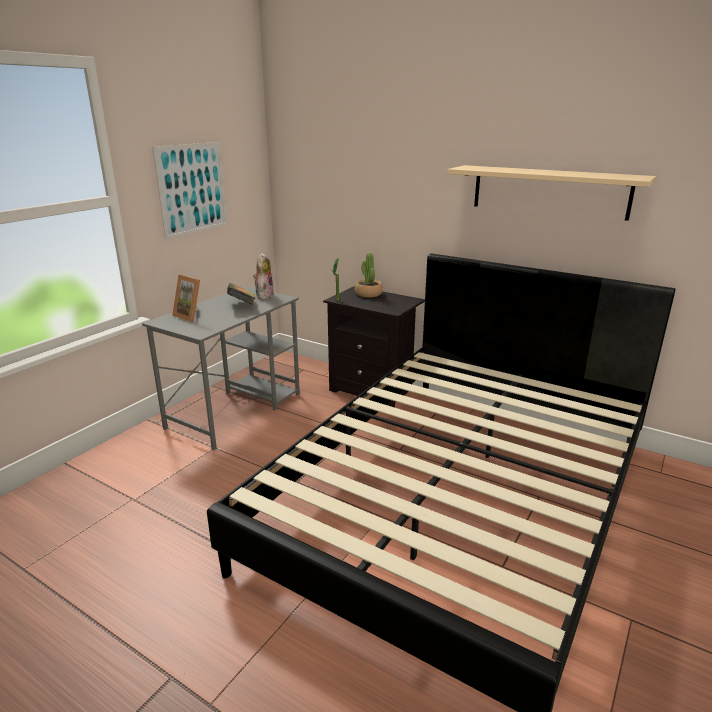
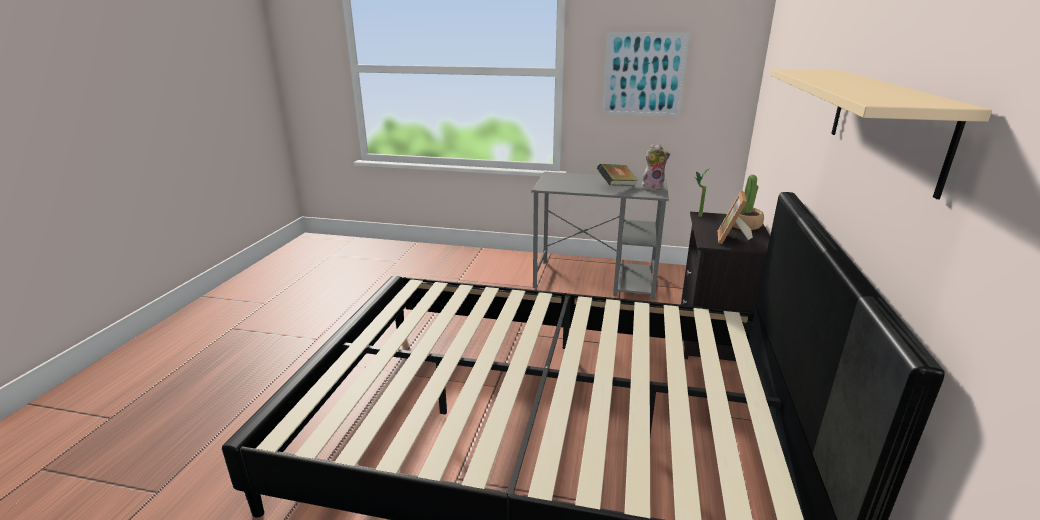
camera: 70 degrees right, 0 degrees up
picture frame [172,275,200,322] -> picture frame moved to [718,191,753,244]

